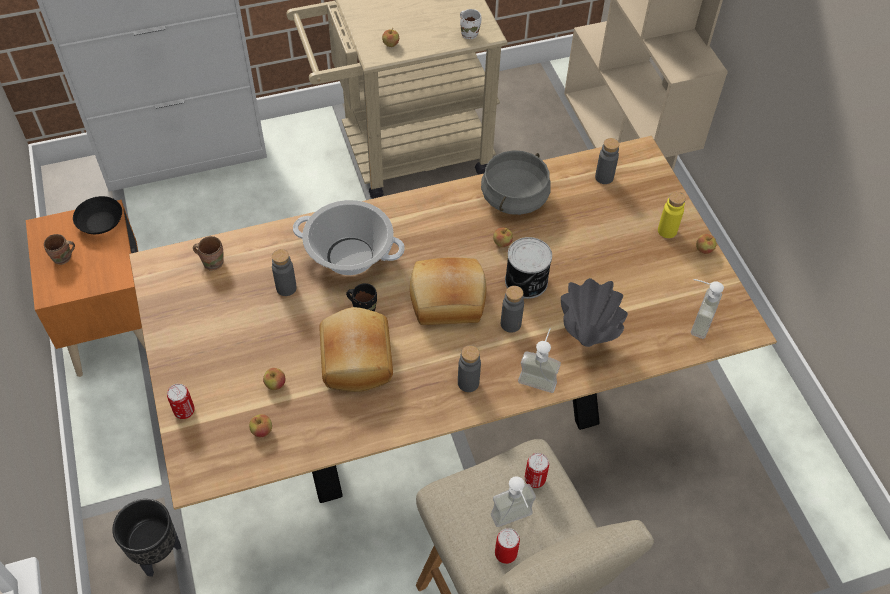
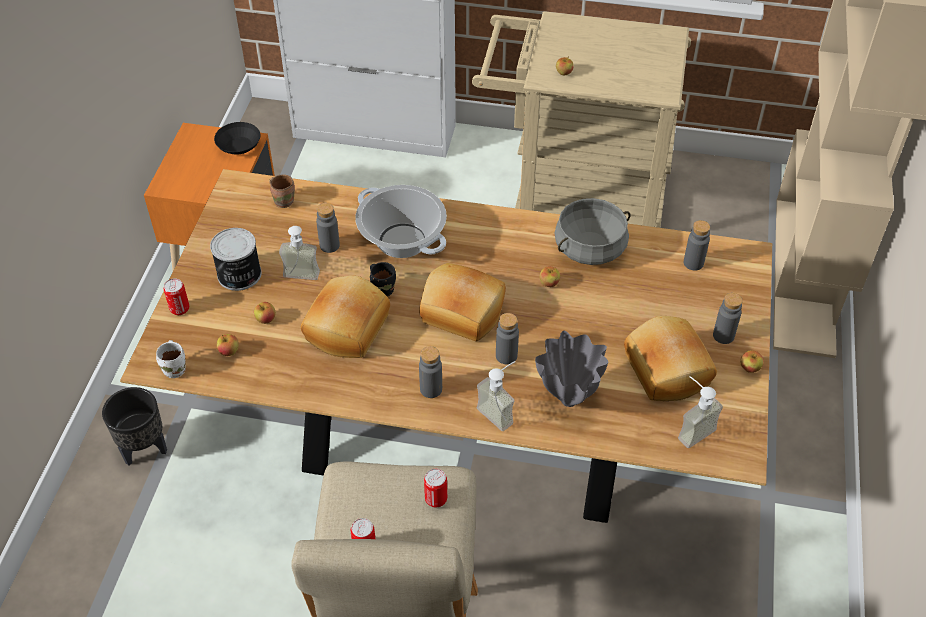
camera: 30 degrees right, 5 degrees down
brown mug [44,234,75,265] -> none
white mug [460,9,481,39] -> white mug moved to [156,340,186,378]
soap dispenser [491,476,536,527] -> soap dispenser moved to [279,226,320,280]
can [505,237,552,299] -> can moved to [210,228,262,291]
yellow bottle [658,192,686,238] -> grey bottle [713,293,743,344]
none -> bread [624,316,717,401]

